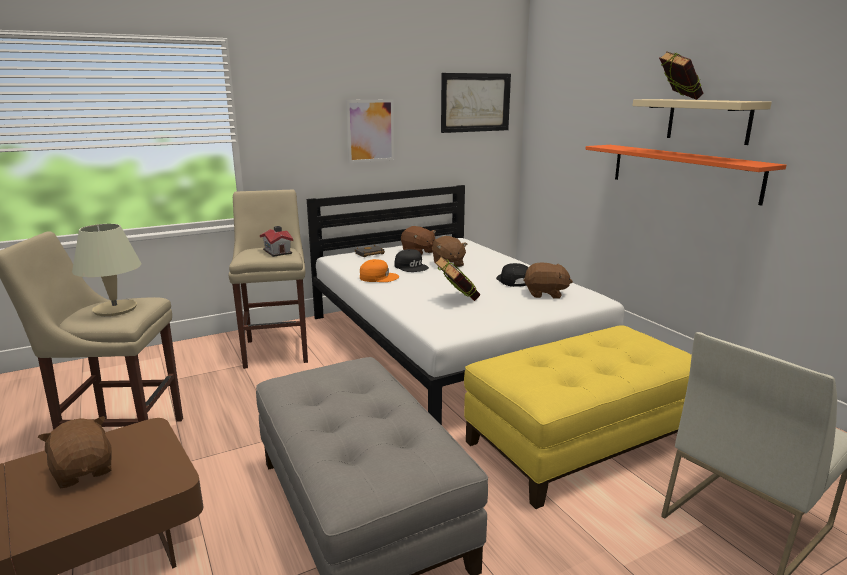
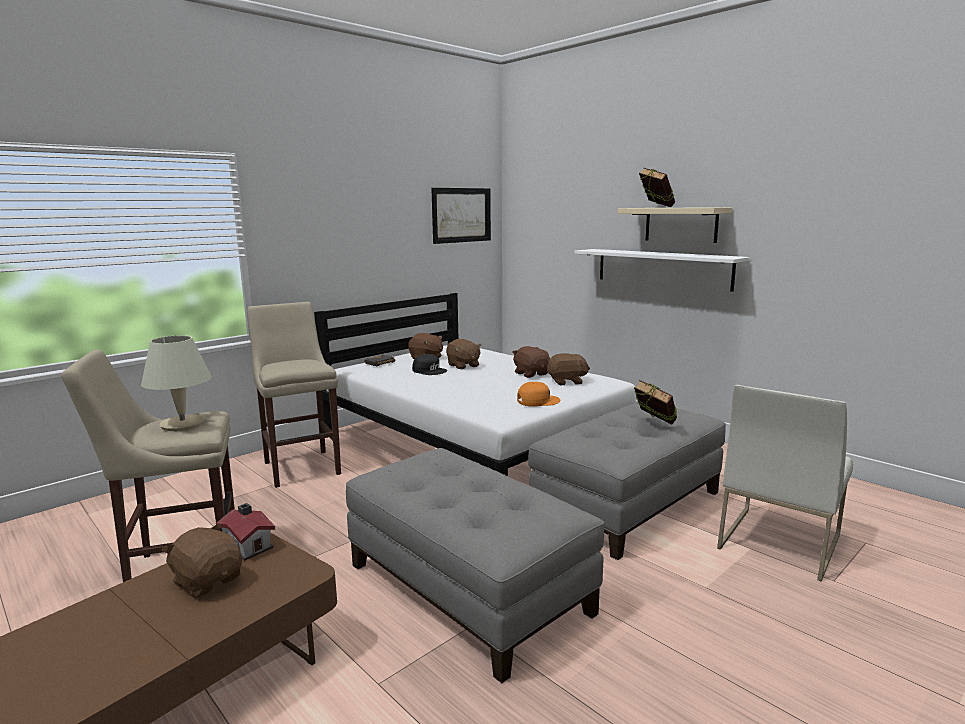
camera: 15 degrees left, 5 degrees down
toy house [260,226,293,257] -> toy house moved to [216,503,275,561]
picture [346,99,394,163] -> none
orange cap [360,259,399,282] -> orange cap moved to [517,382,560,407]
book [435,256,481,301] -> book moved to [634,380,677,425]
yellow ottoman [464,325,692,509] -> grey ottoman [528,402,726,560]
black cap [496,263,528,287] -> brown plush toy [512,346,550,378]
orange shelf [585,145,786,206] -> white shelf [574,249,750,292]

